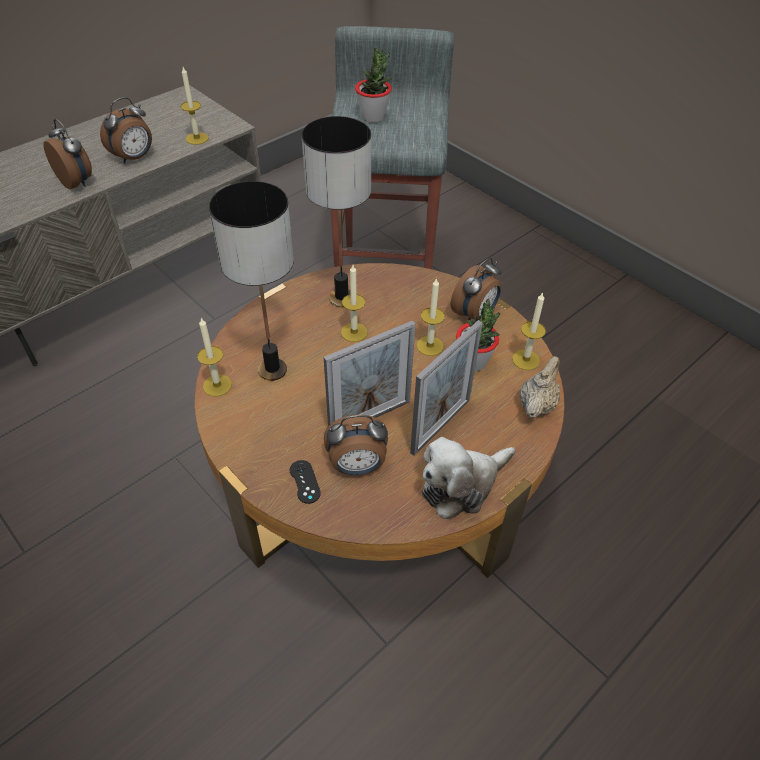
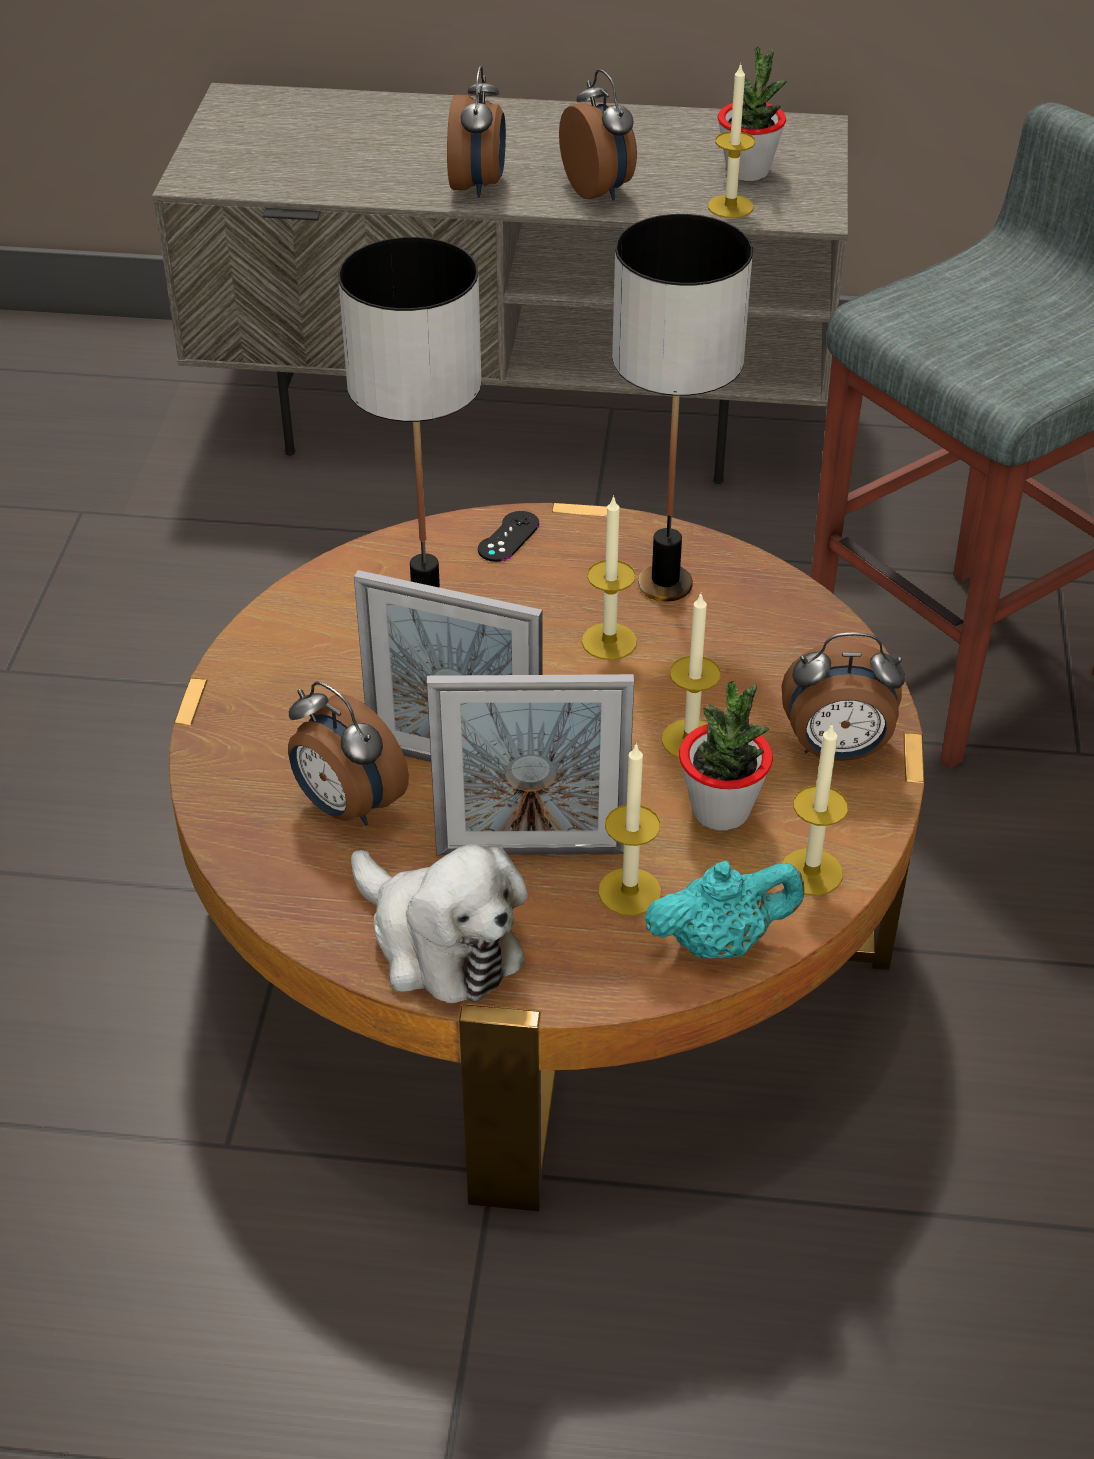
camera: 50 degrees right, 5 degrees down
alarm clock [100,97,152,164] -> alarm clock turned 120 degrees counterclockwise [559,69,637,201]
candle [197,318,232,397] -> candle moved to [598,742,661,916]
black game controller [290,460,321,504] -> black game controller moved to [478,511,540,562]
potted plant [355,47,392,123] -> potted plant moved to [717,47,787,181]
plush toy [422,437,515,519] -> plush toy turned 150 degrees counterclockwise [351,844,528,1003]
beige teapot [520,356,560,418] -> turquoise teapot [644,861,804,959]

